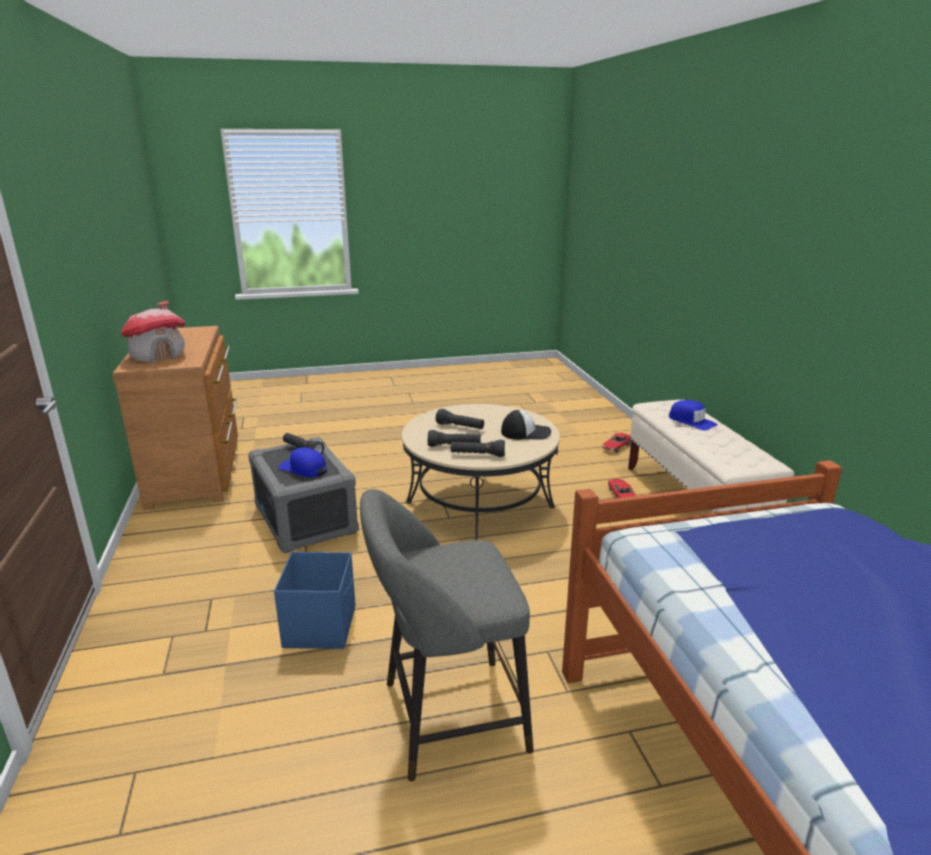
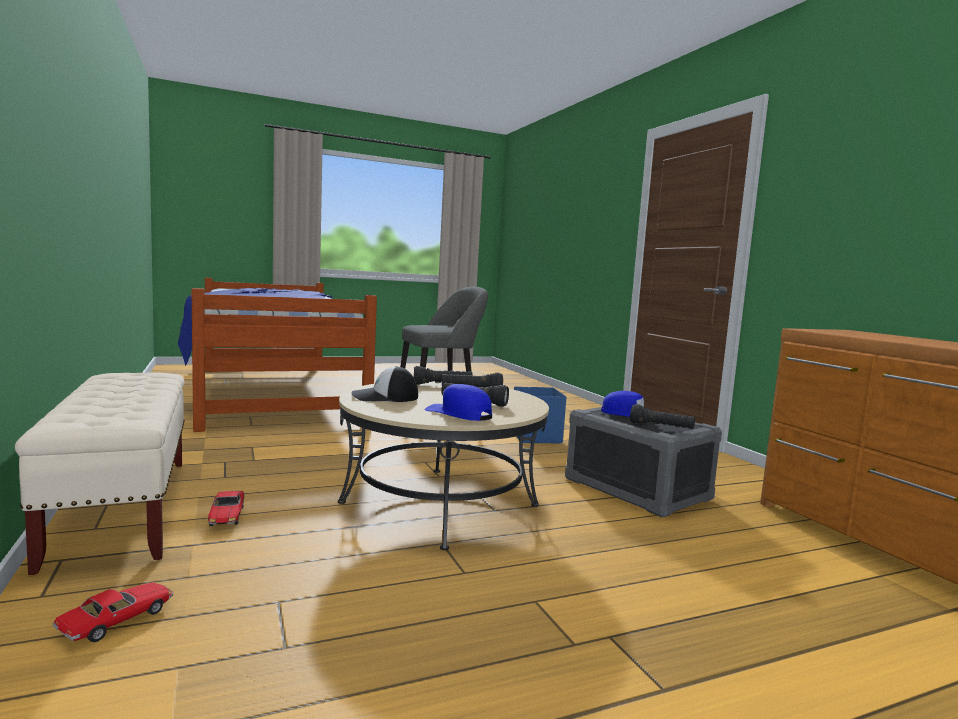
camera: 170 degrees right, 15 degrees down
toy house [121,301,186,363] -> none
blue cap [669,400,717,431] -> blue cap moved to [424,384,492,421]

